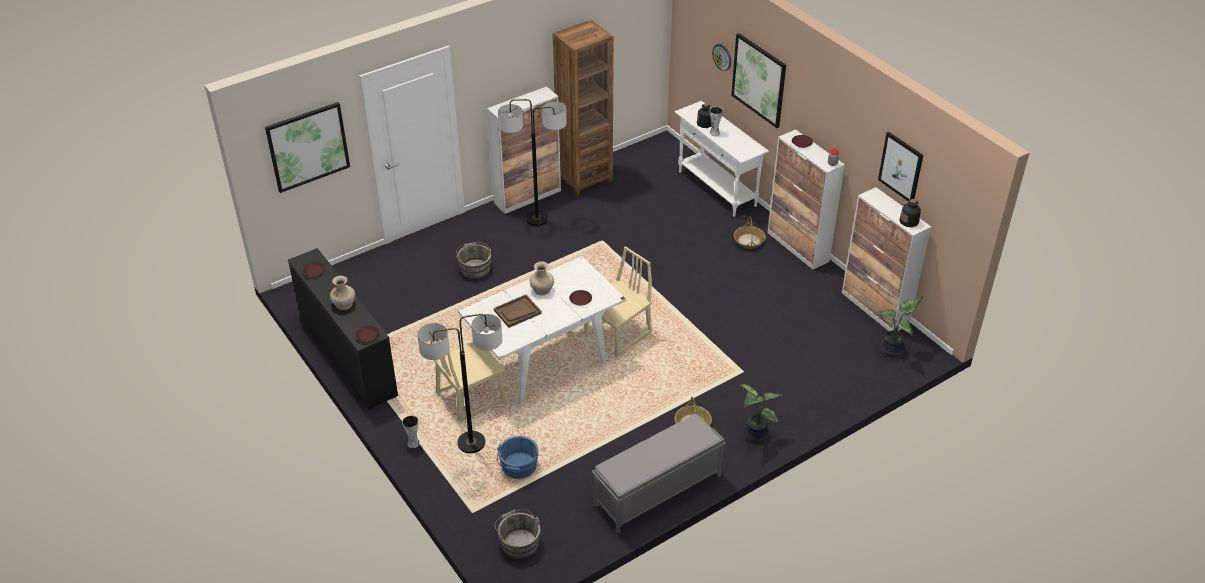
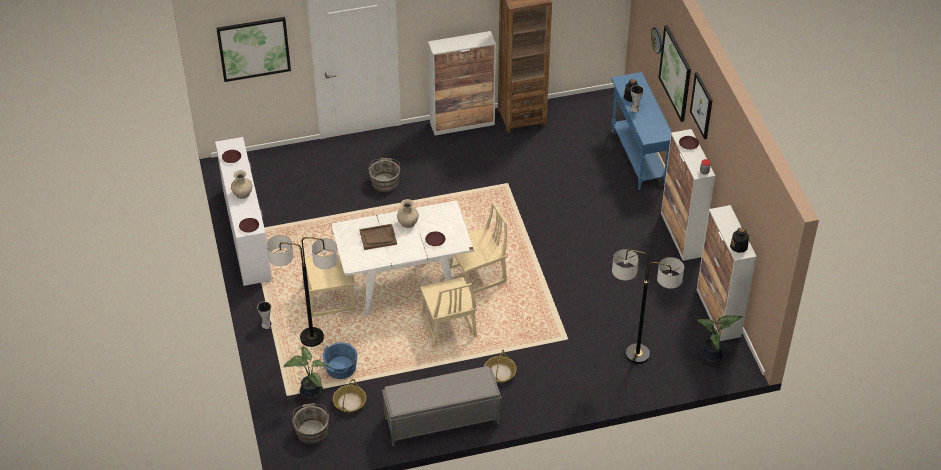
camera: 20 degrees right, 5 degrees up
black dresser [288,248,398,410] -> white dresser [215,137,272,286]
floor lamp [498,99,567,226] -> floor lamp moved to [612,249,684,364]
white console table [675,101,769,217] -> blue console table [611,72,672,190]
basket [734,217,766,249] -> basket moved to [333,379,366,413]
potted plant [739,384,783,442] -> potted plant moved to [283,346,329,400]
picture [878,132,923,201] -> picture moved to [690,72,713,139]
none -> beige chair [420,277,477,347]

